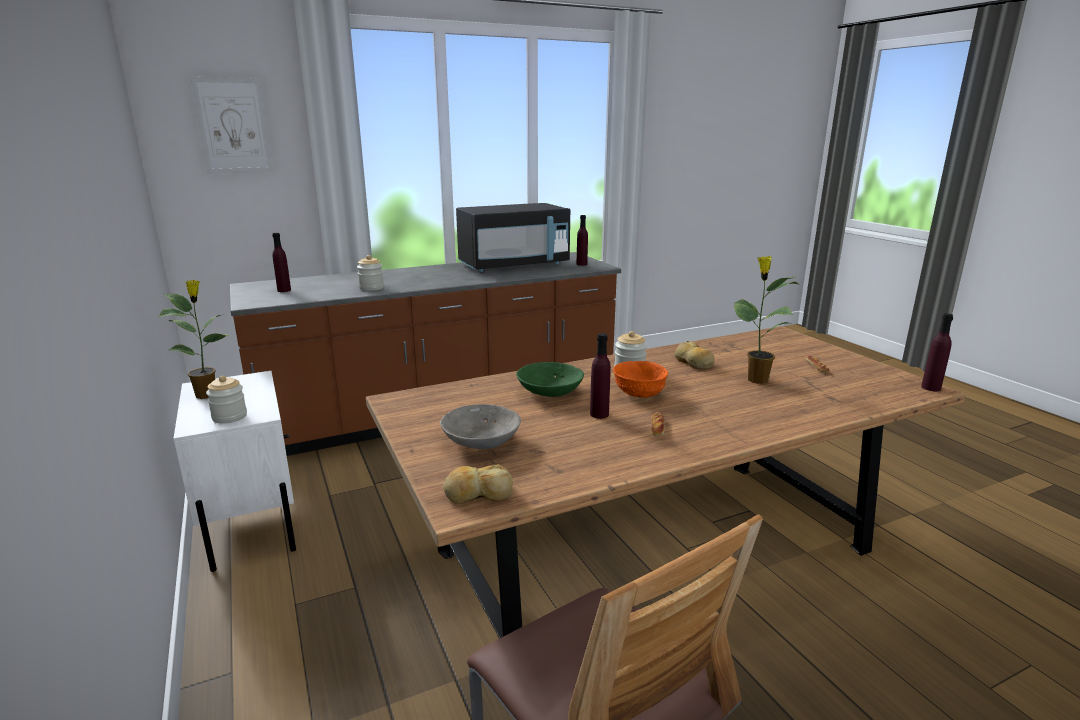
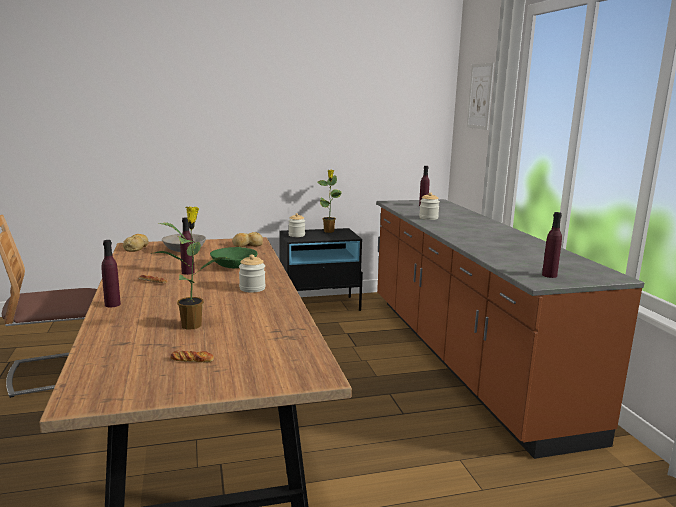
camera: 100 degrees right, 5 degrees down
white nightstand [173,371,296,572] -> black nightstand [279,228,363,311]
black microwave [456,203,570,272] -> none
orange bowl [613,361,668,398] -> none
bread [674,341,715,369] -> bread moved to [232,232,263,247]
purple bottle [921,313,953,391] -> purple bottle moved to [101,240,121,308]

